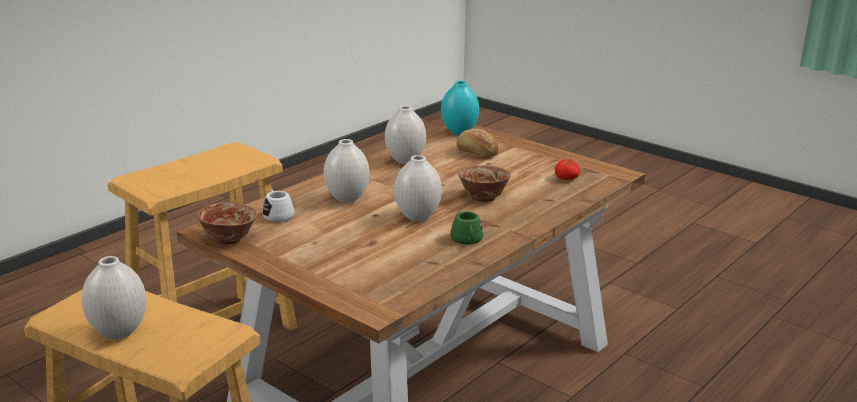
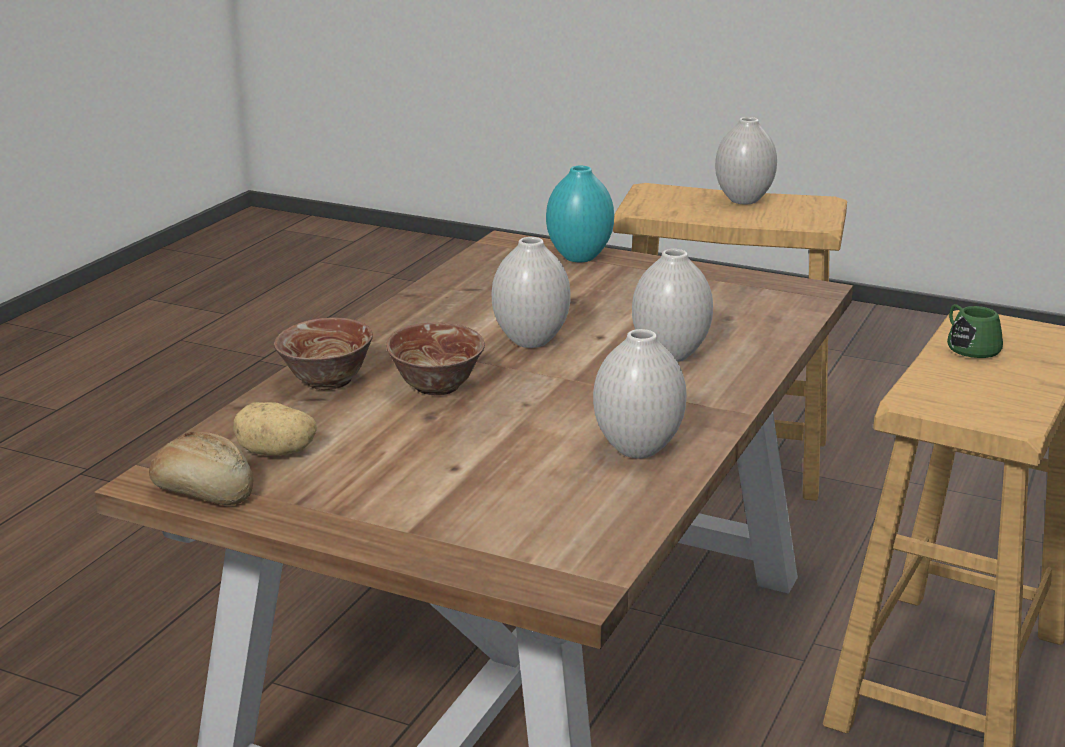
camera: 165 degrees right, 0 degrees up
bowl [197,202,257,245] -> bowl moved to [274,318,373,390]
white mug [263,189,295,222] -> none
turquoise vase [441,81,479,135] -> turquoise vase moved to [546,166,614,262]
green mug [450,212,483,244] -> green mug moved to [947,304,1003,358]
bread [457,129,499,157] -> bread moved to [149,431,253,505]
tomato [555,159,580,180] -> potato [233,402,317,455]

